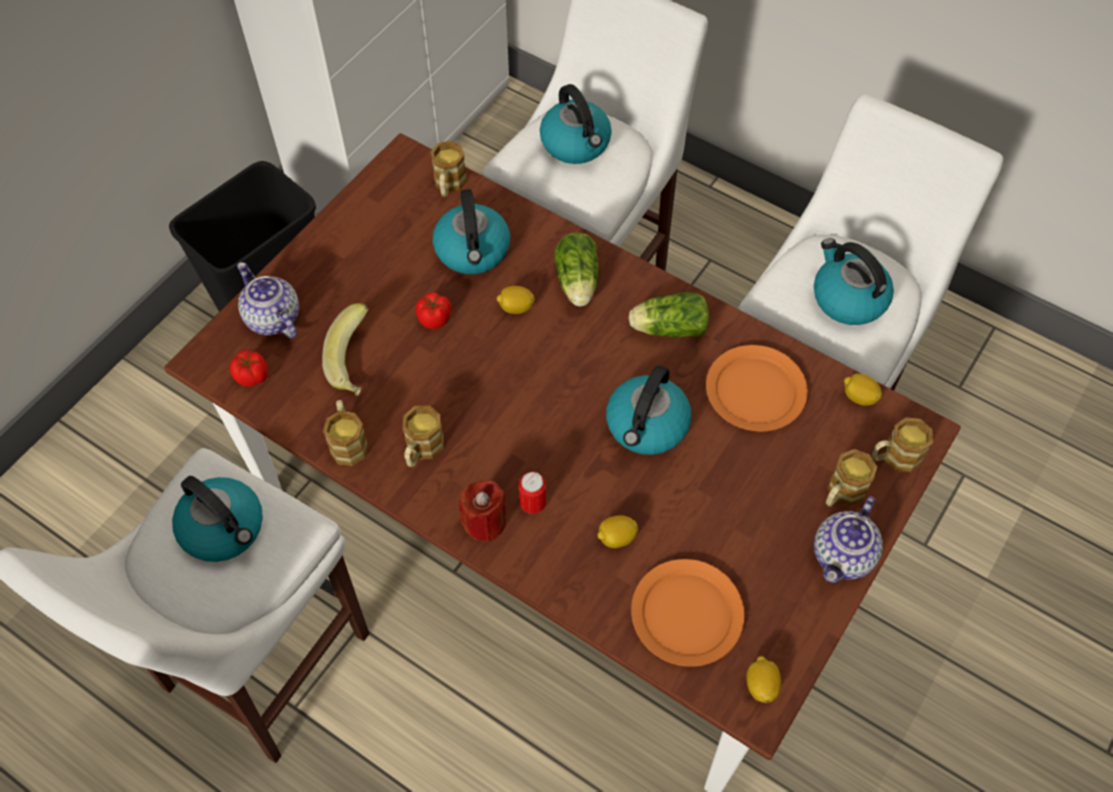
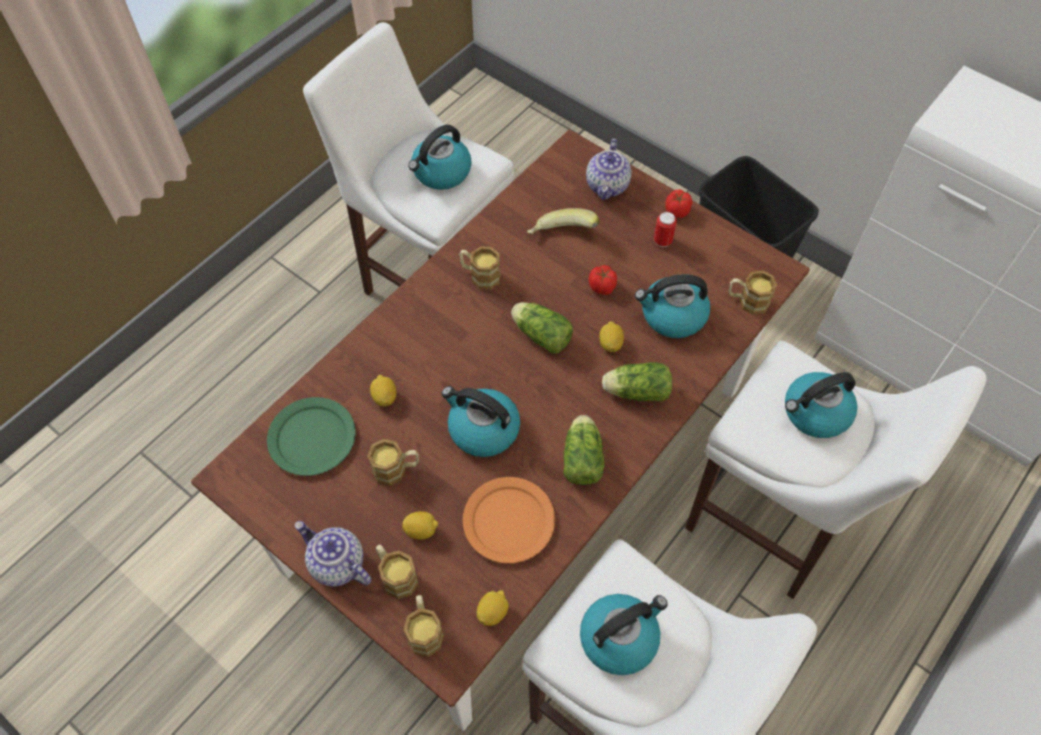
camera: 95 degrees right, 0 degrees up
tomato [230,350,268,387] -> tomato moved to [665,189,693,218]
teapot [237,262,299,339] -> teapot turned 135 degrees clockwise [586,139,631,200]
mug [323,400,369,466] -> mug moved to [367,439,419,486]
red candle [459,480,506,542] -> none
can [519,472,546,514] -> can moved to [654,212,677,247]
orange plate [631,559,745,667] -> green plate [267,397,355,476]
lemon [746,656,781,703] -> lemon moved to [402,511,438,540]
none -> lettuce [511,302,573,353]

